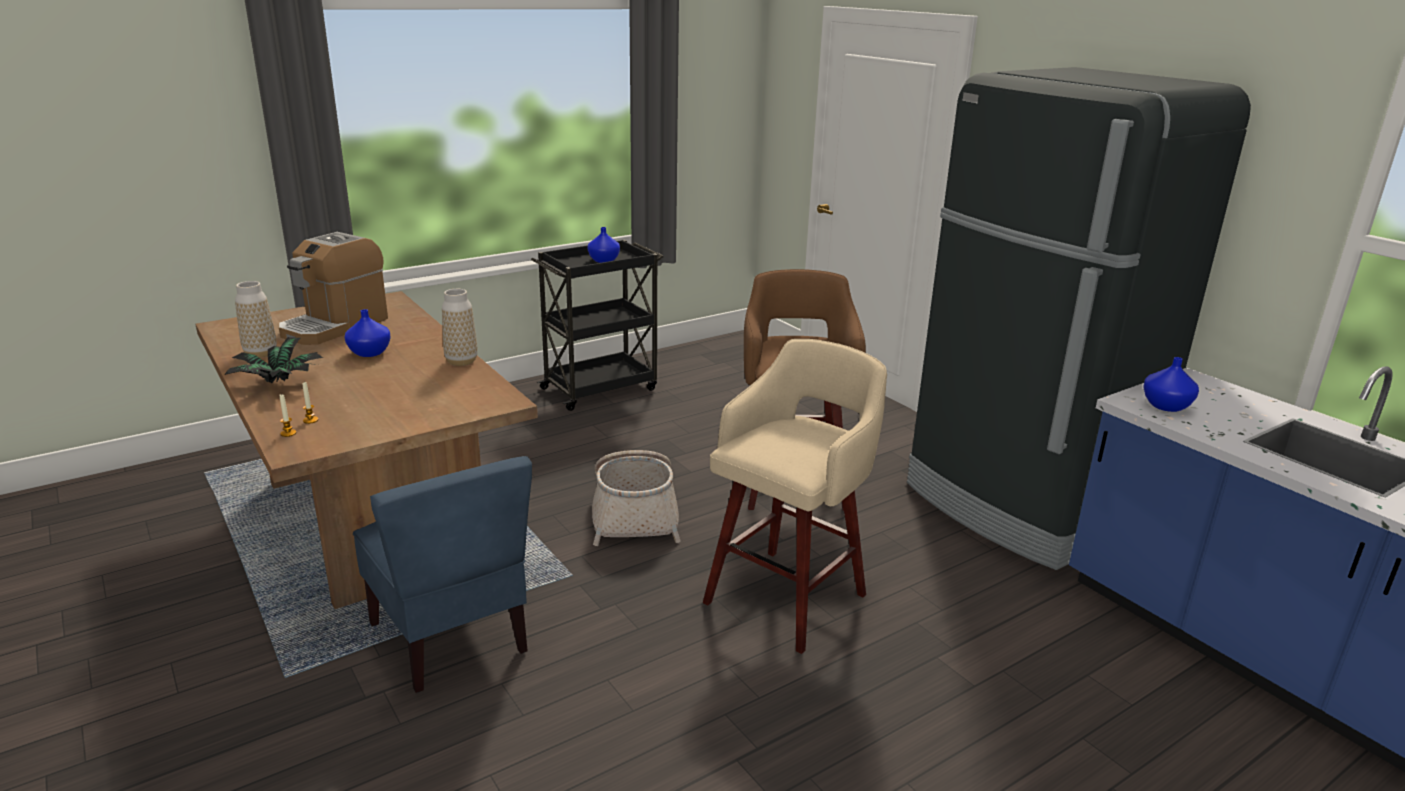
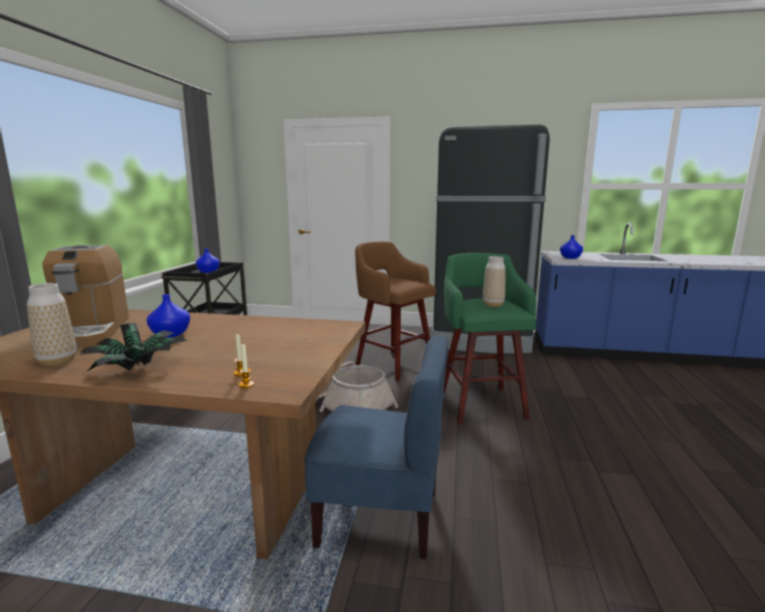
camera: 45 degrees left, 10 degrees down
vase [442,289,477,366] -> vase moved to [483,256,506,307]
beige stool [703,339,887,654] -> green stool [444,253,536,424]

